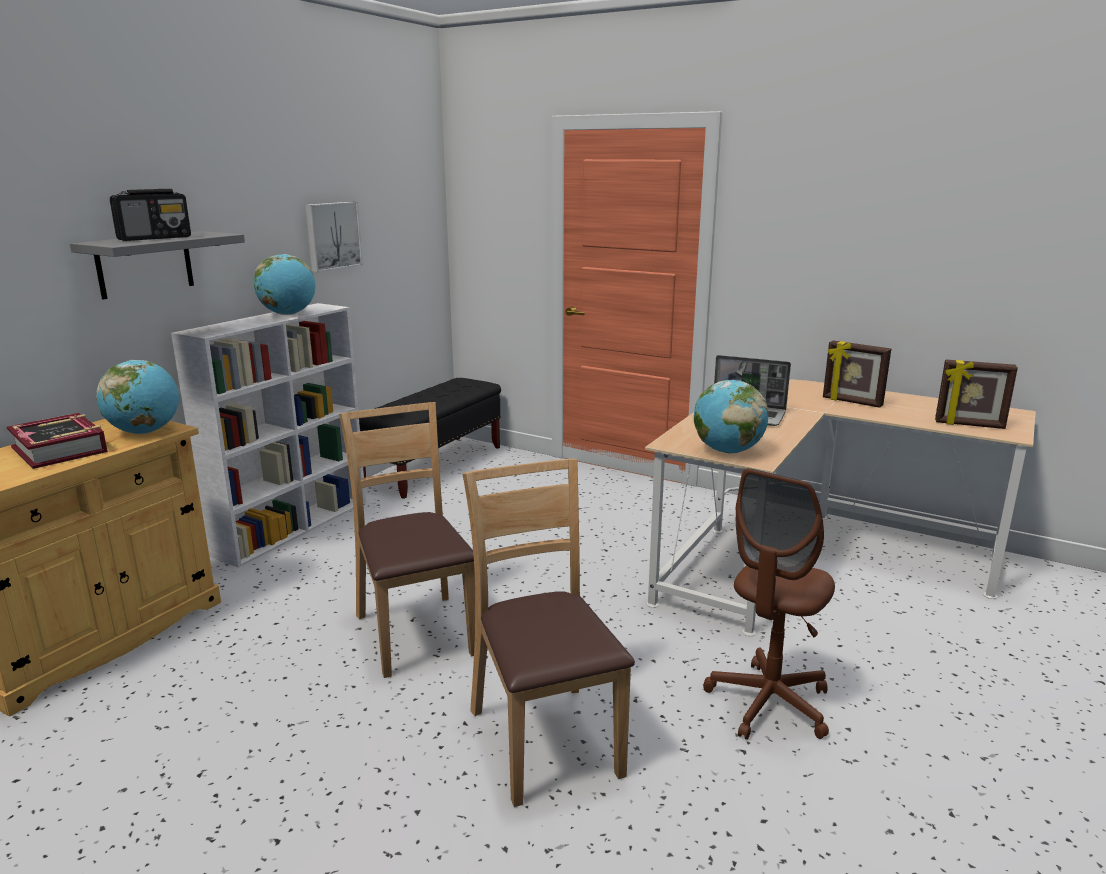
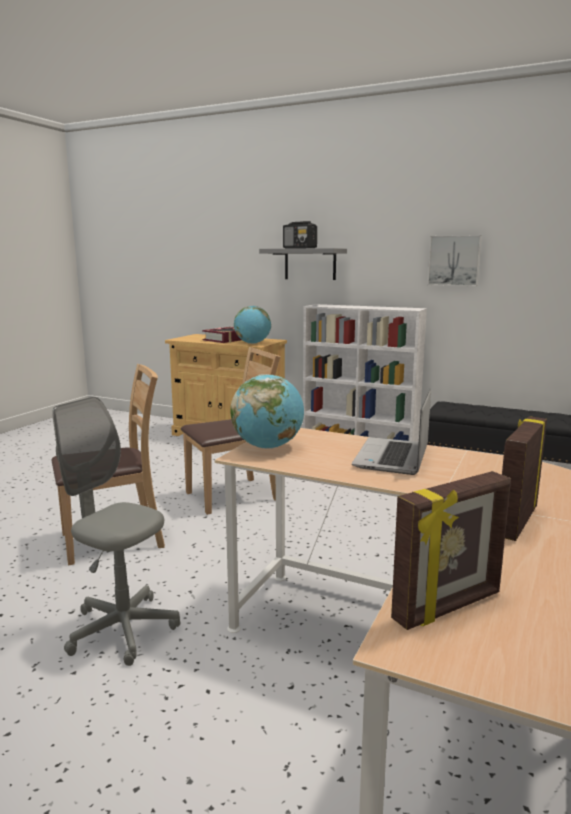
camera: 85 degrees right, 5 degrees down
globe [254,254,315,315] -> none
brown office chair [703,468,835,740] -> grey office chair [52,397,180,666]
picture frame [935,360,1018,429] -> picture frame turned 135 degrees counterclockwise [391,471,511,630]

